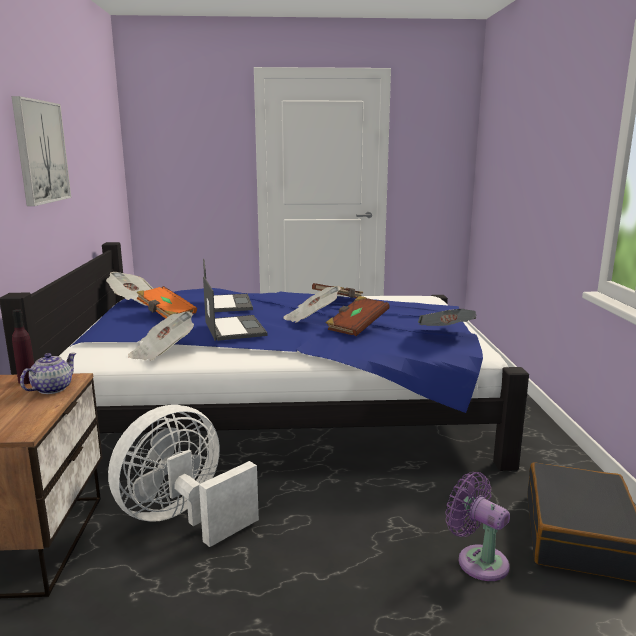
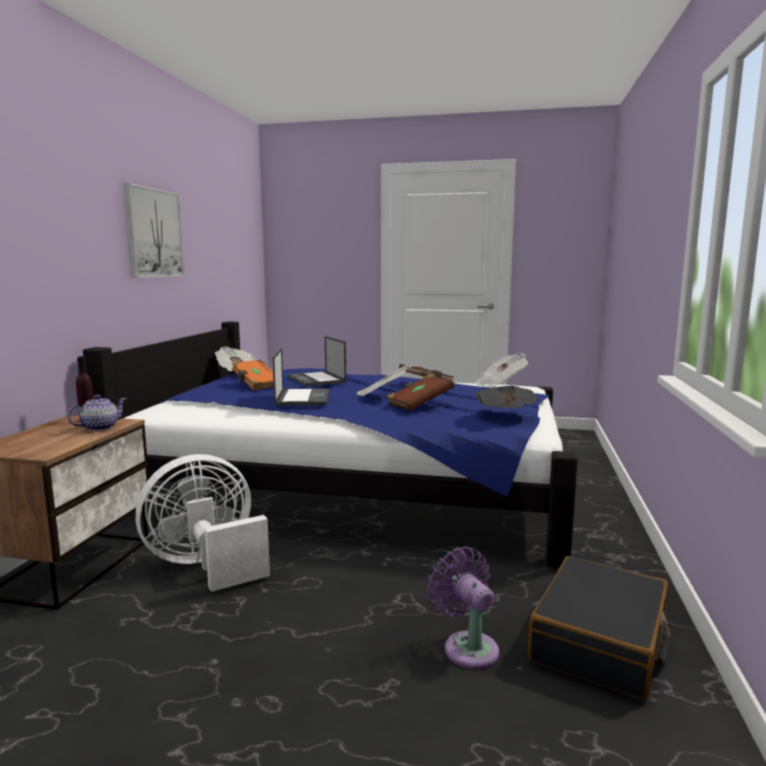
camera: 15 degrees right, 5 degrees down
newspaper [128,311,194,361] -> newspaper moved to [475,353,528,385]
laptop [203,259,253,312] -> laptop turned 150 degrees clockwise [288,336,346,387]

